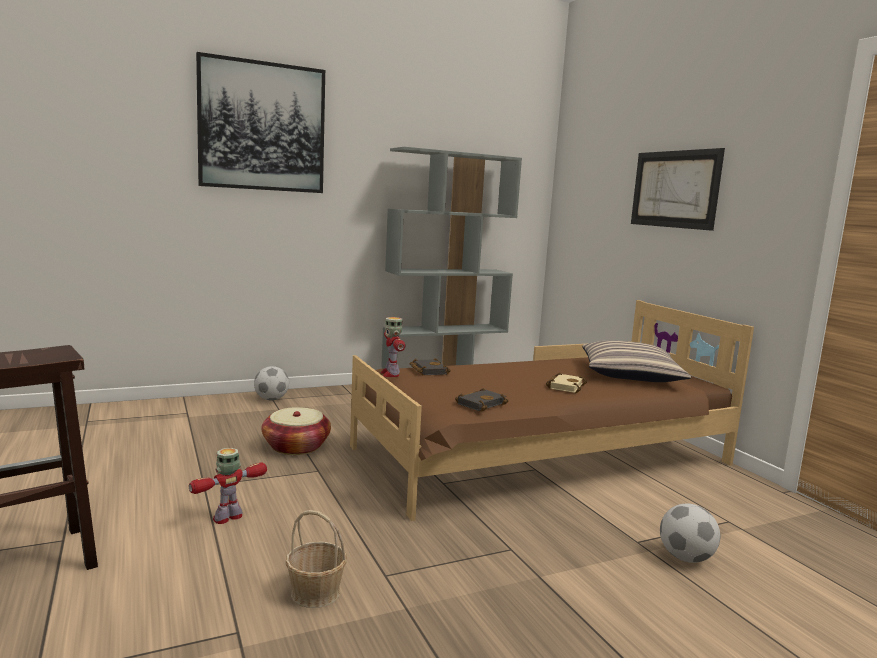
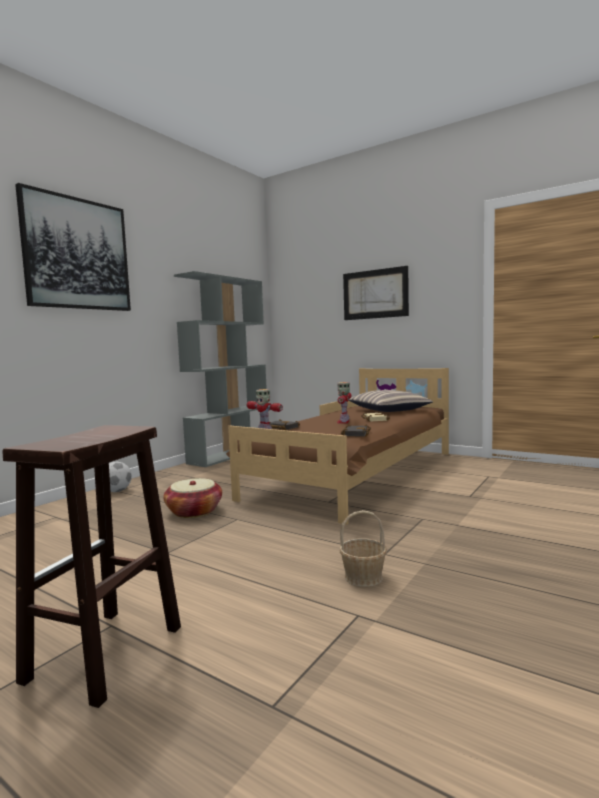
camera: 30 degrees left, 5 degrees down
toy robot [189,448,267,524] -> toy robot moved to [337,382,352,424]
football [660,504,720,563] -> none

